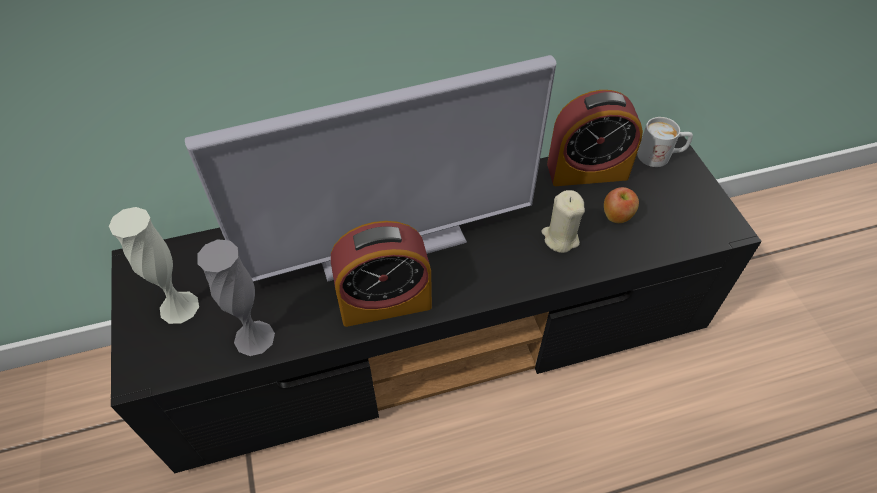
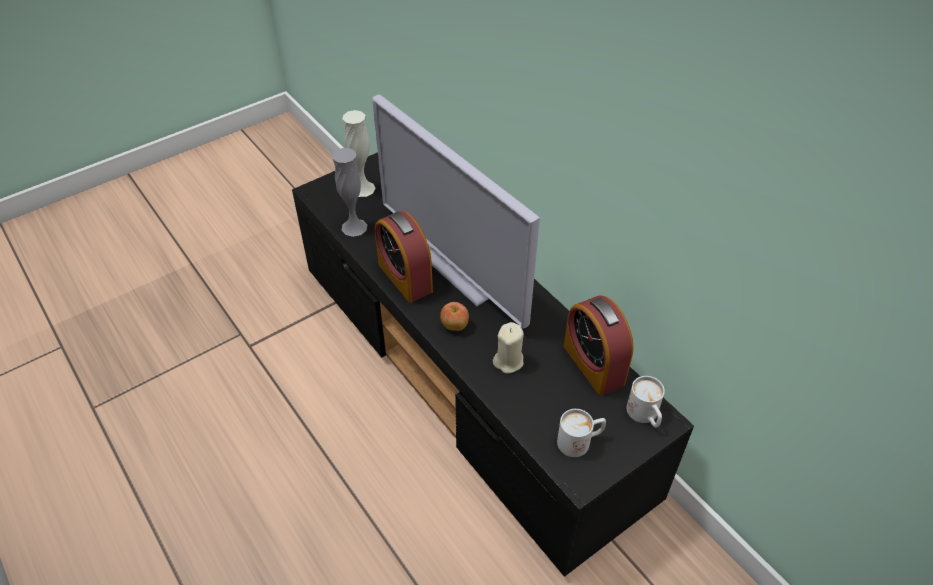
camera: 70 degrees right, 5 degrees down
apple [604,187,639,223] -> apple moved to [440,302,469,331]
none -> white mug [557,409,606,457]

